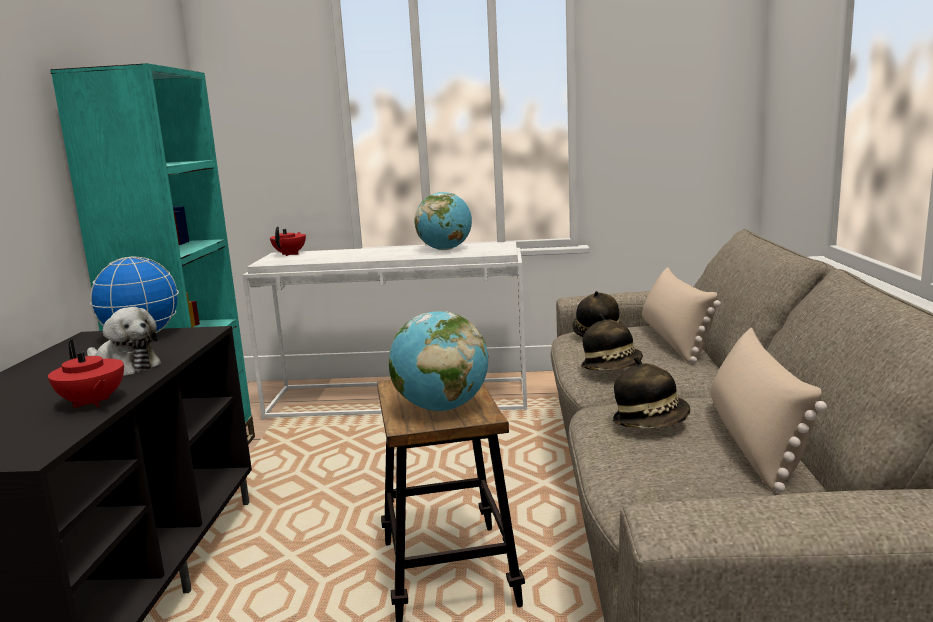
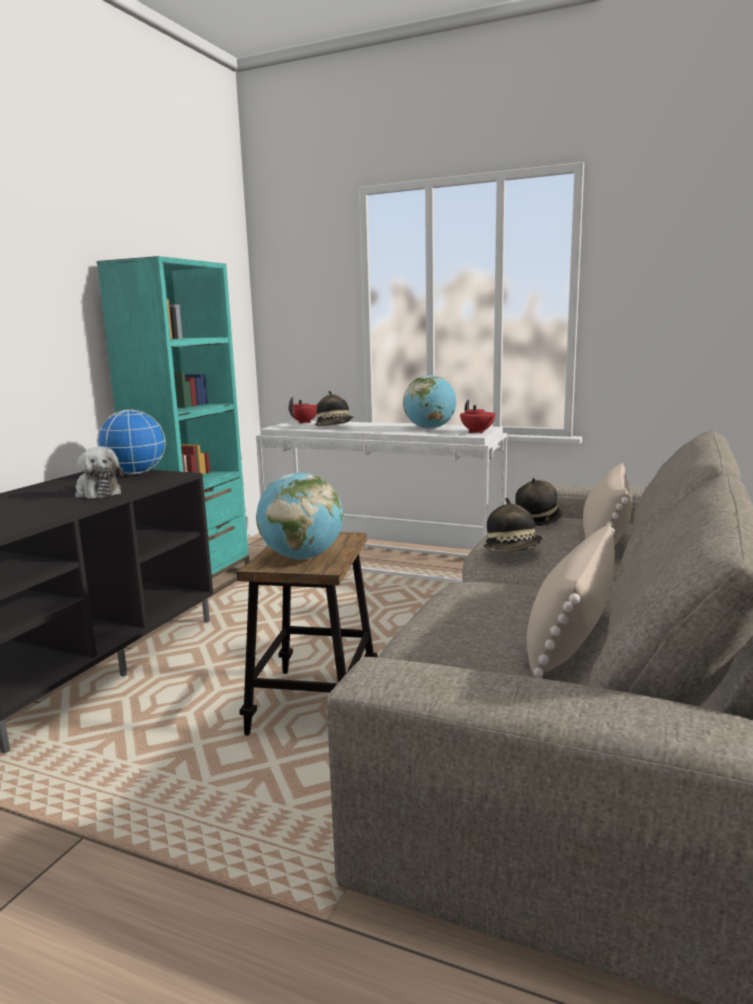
camera: 20 degrees right, 0 degrees up
red teapot [48,339,124,408] -> red teapot moved to [460,400,495,433]
hat [613,357,690,429] -> hat moved to [315,391,353,426]

